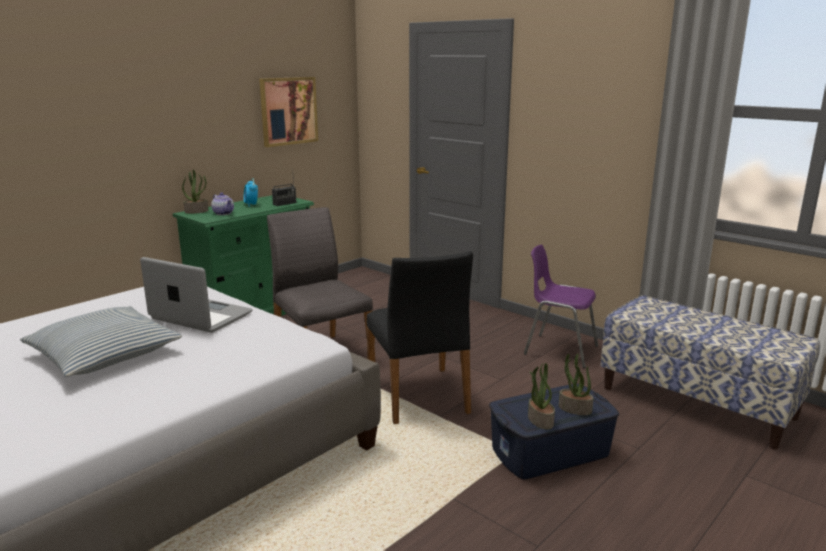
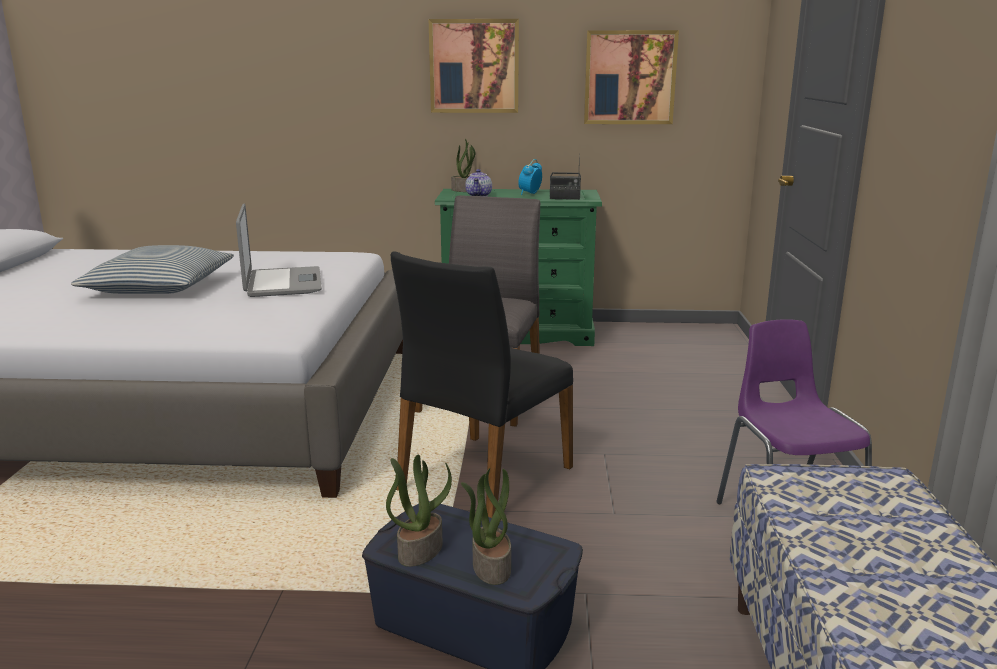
camera: 50 degrees right, 0 degrees up
none -> picture [429,19,519,113]

